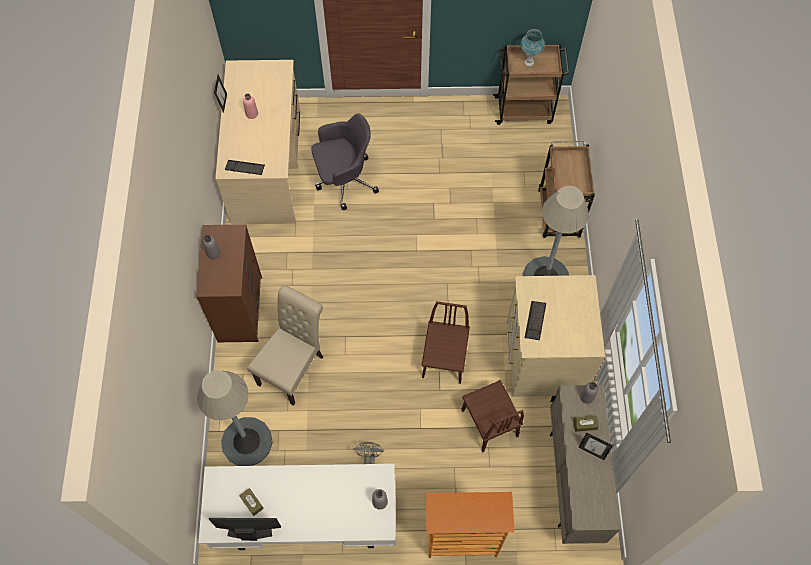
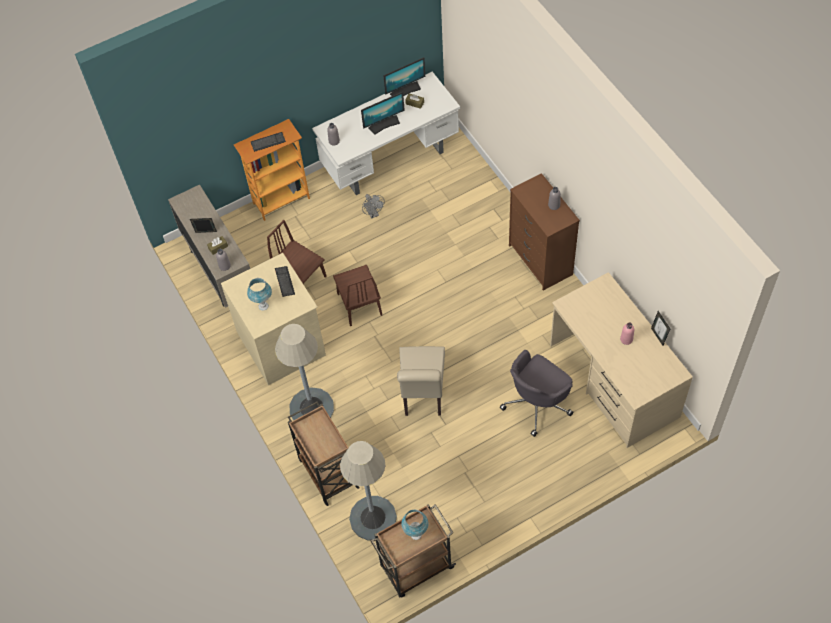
camera: 155 degrees right, 5 degrees down
grey floor lamp [197,370,273,466] -> grey floor lamp moved to [340,441,397,541]
keyboard [225,160,265,175] -> keyboard moved to [251,132,286,152]
beige chair [247,285,323,406] -> beige chair moved to [397,346,445,416]
none -> blue table lamp [247,278,272,311]
none -> monitor [361,92,405,135]

